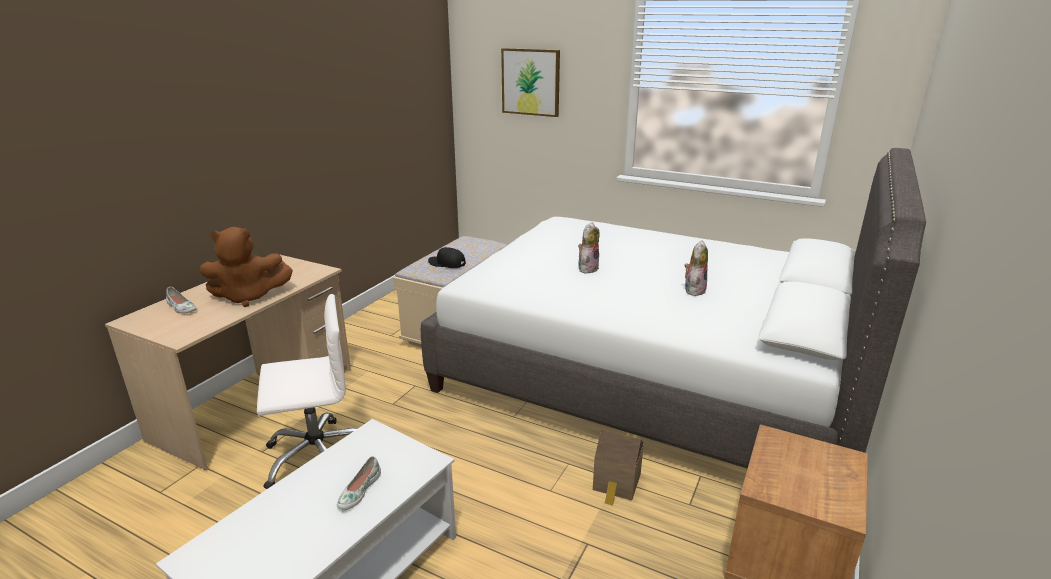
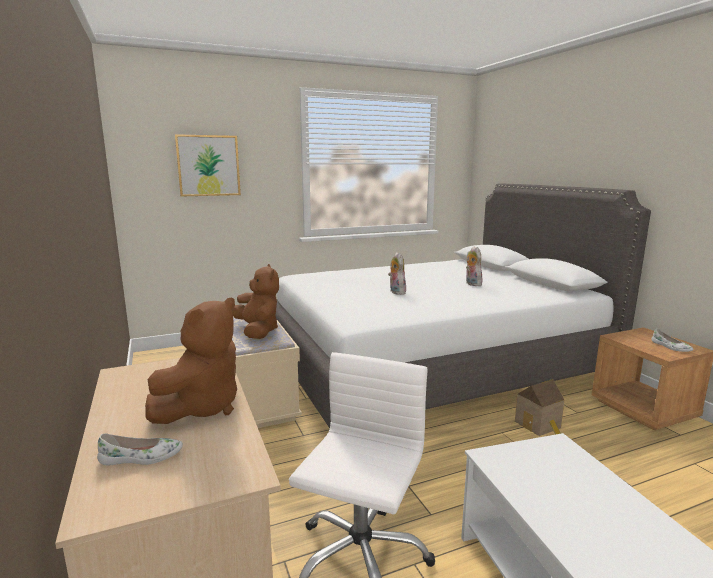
camera: 50 degrees left, 10 degrees down
white shoe [337,456,381,510] -> white shoe moved to [651,329,694,352]
black cap [428,247,466,268] -> brown plush toy [232,264,279,339]

